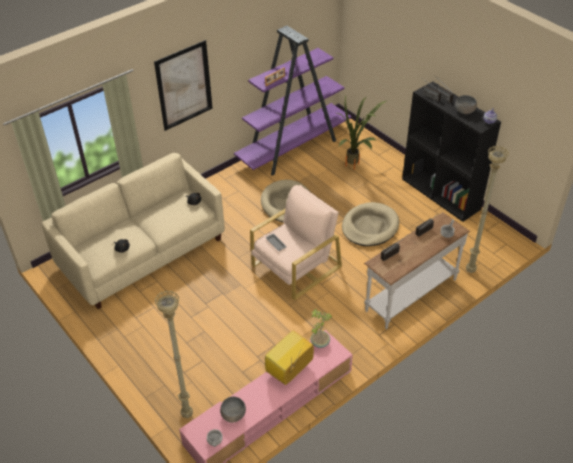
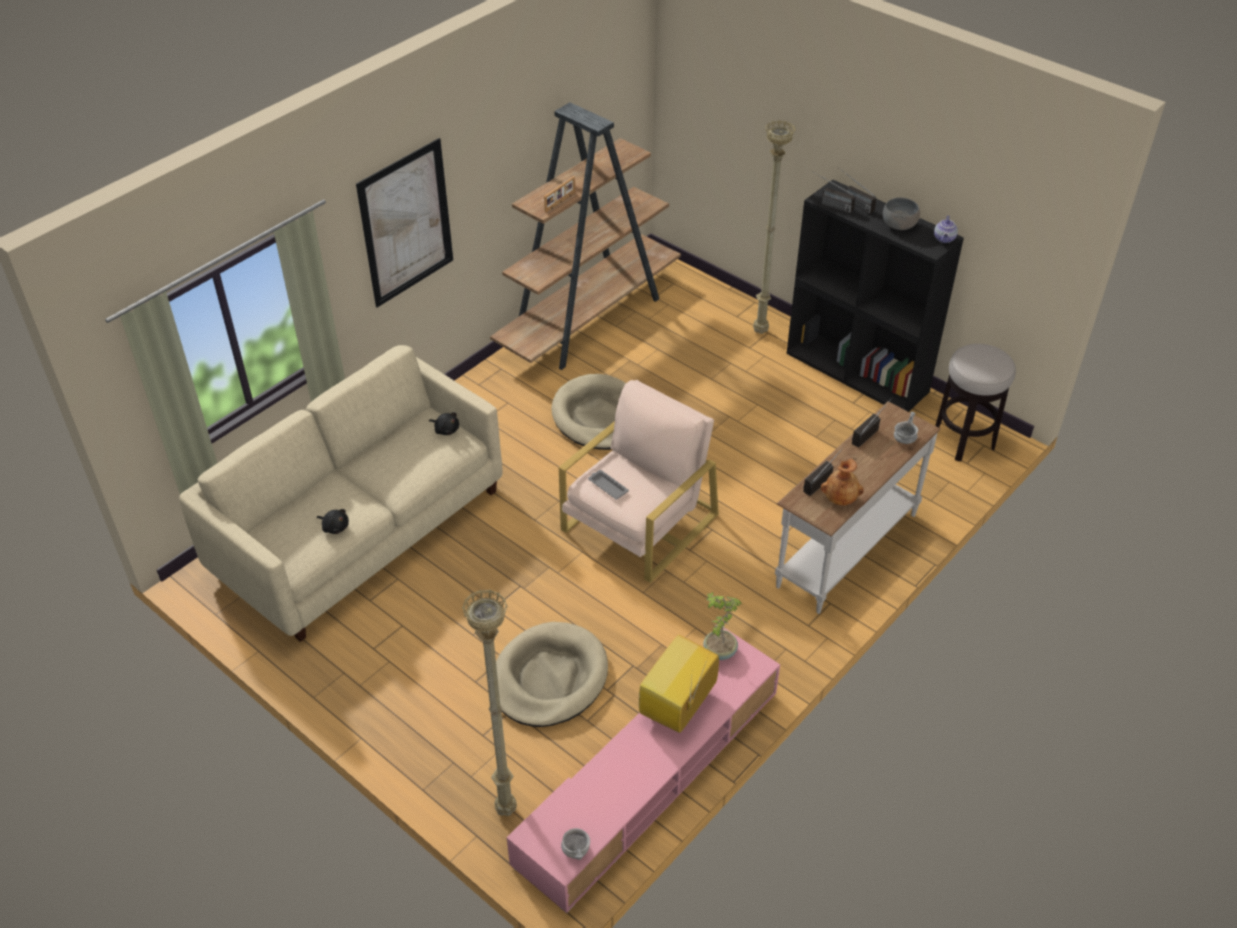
camera: 10 degrees left, 0 degrees up
grey bowl [220,396,246,423] -> none
purple bookcase [234,26,351,176] -> brown bookcase [490,102,681,370]
potted plant [337,95,388,170] -> none
beige dog bed [342,202,399,246] -> beige dog bed moved to [496,622,608,727]
beige floor lamp [466,146,509,273] -> beige floor lamp moved to [753,121,796,334]
none -> brown vase [821,459,864,505]
none -> stool [935,344,1016,461]

